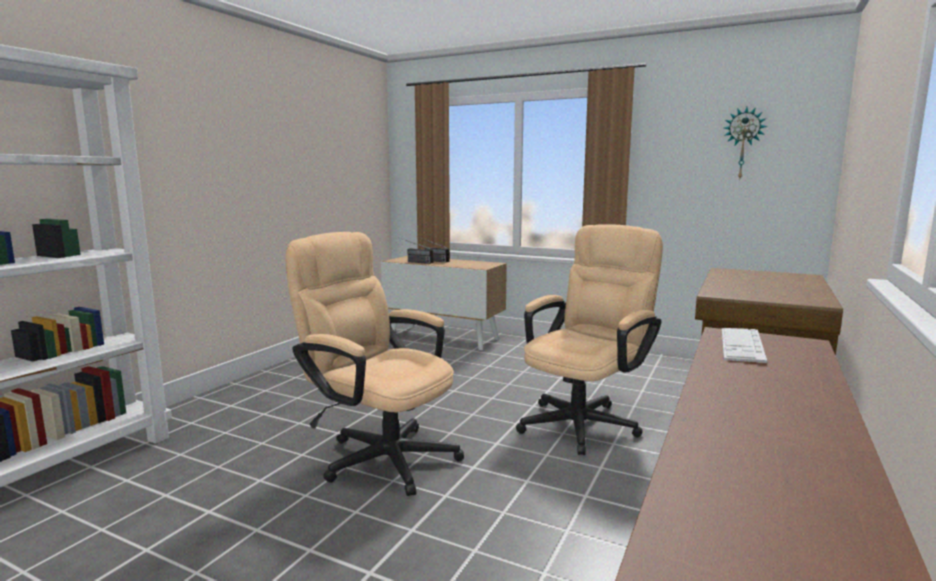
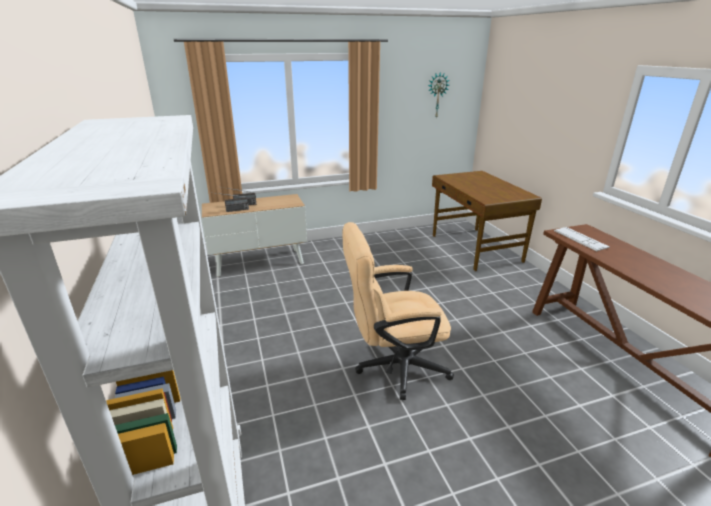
camera: 45 degrees left, 15 degrees up
beige office chair [516,224,663,455] -> none

